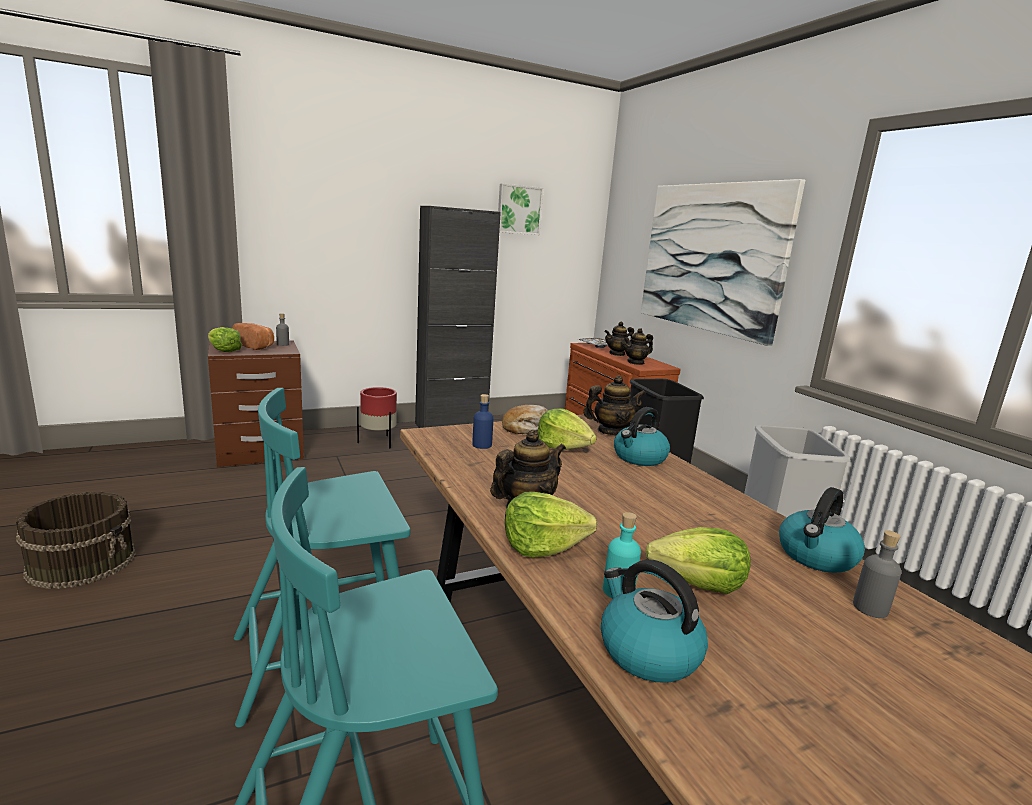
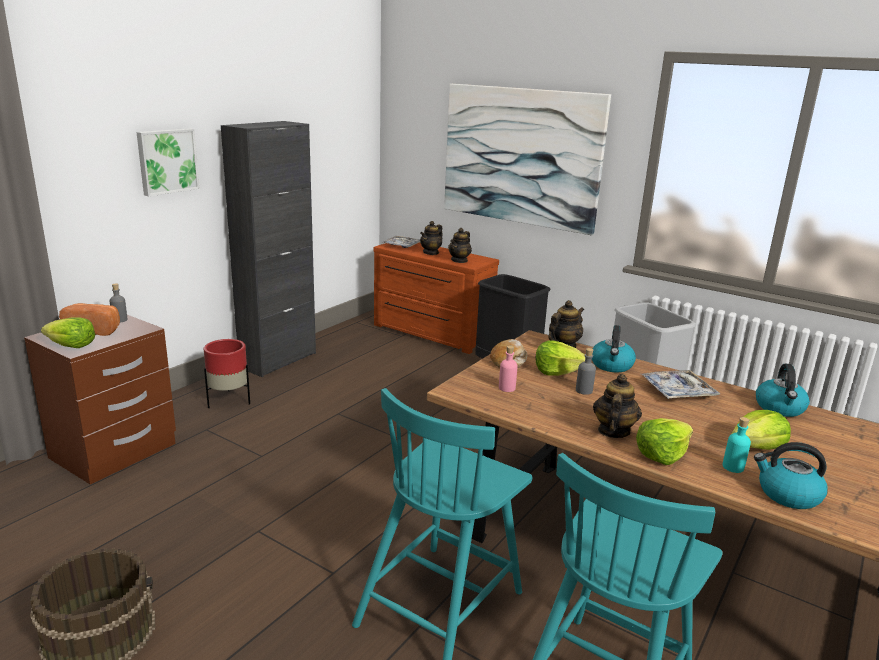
camera: 30 degrees left, 5 degrees up
blue bottle [472,394,493,449] -> pink bottle [499,345,518,392]
picture [498,184,544,235] -> picture moved to [136,128,200,196]
grey bottle [853,530,901,618] -> grey bottle moved to [576,348,596,395]
none -> tray [640,370,720,399]

